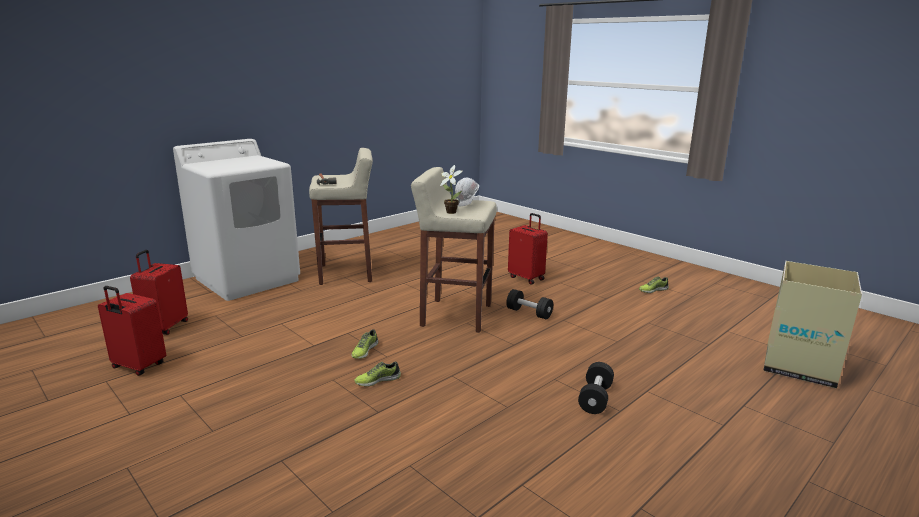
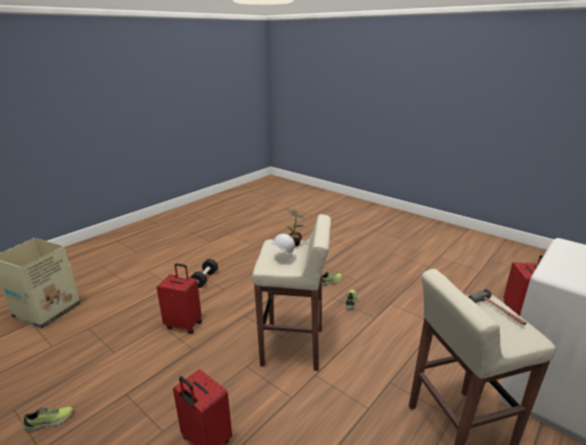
camera: 175 degrees right, 5 degrees up
red suitcase [98,286,166,376] -> red suitcase moved to [157,263,202,334]
black dumbbell [506,289,553,319] -> none

